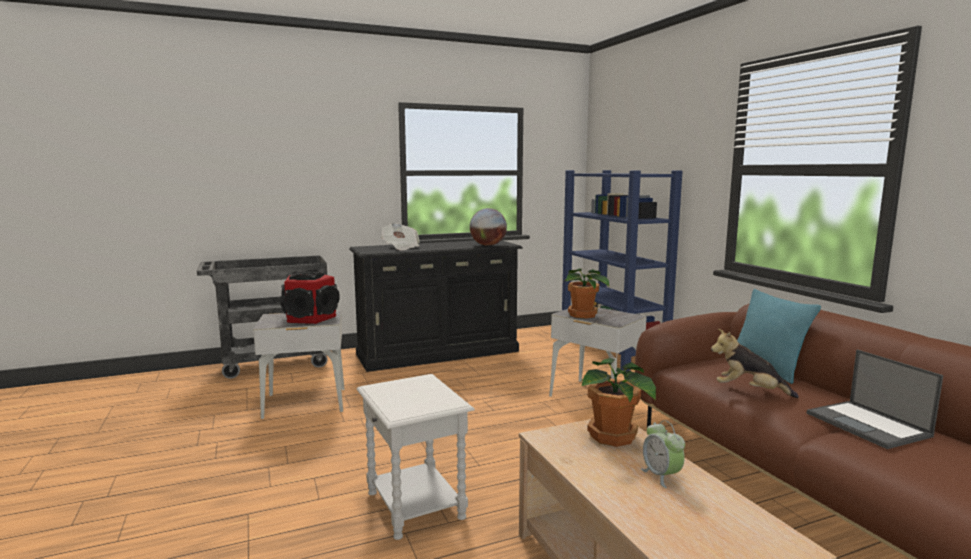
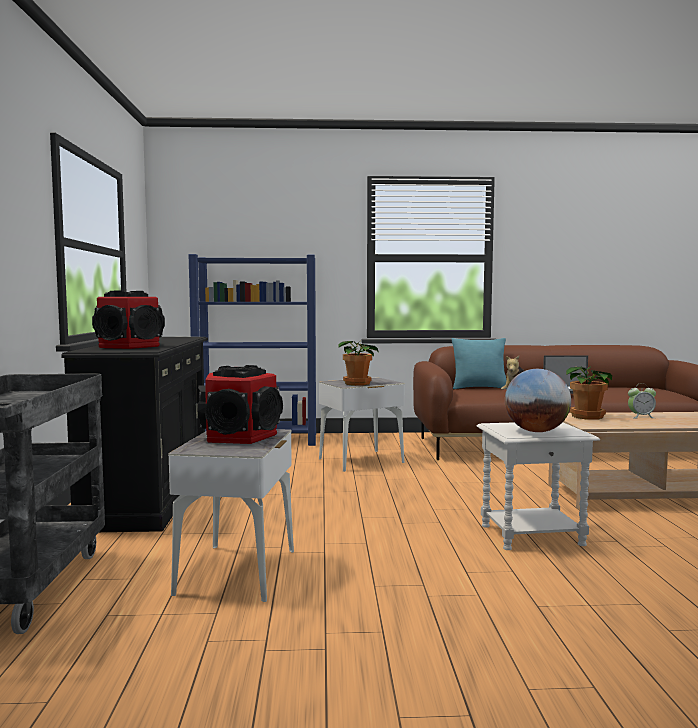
camera: 70 degrees left, 5 degrees down
newspaper [381,223,420,250] -> speaker [92,291,165,349]
globe [470,208,507,246] -> globe moved to [505,369,571,432]

